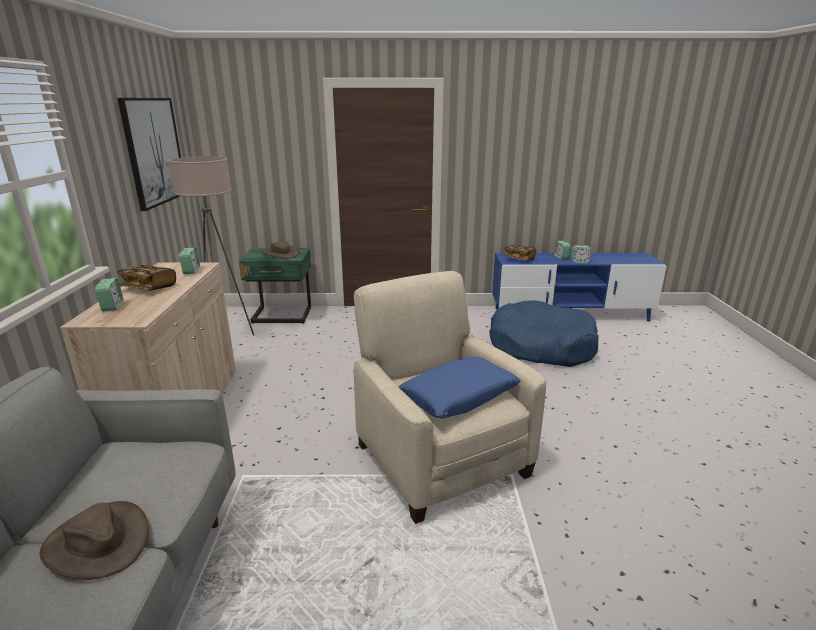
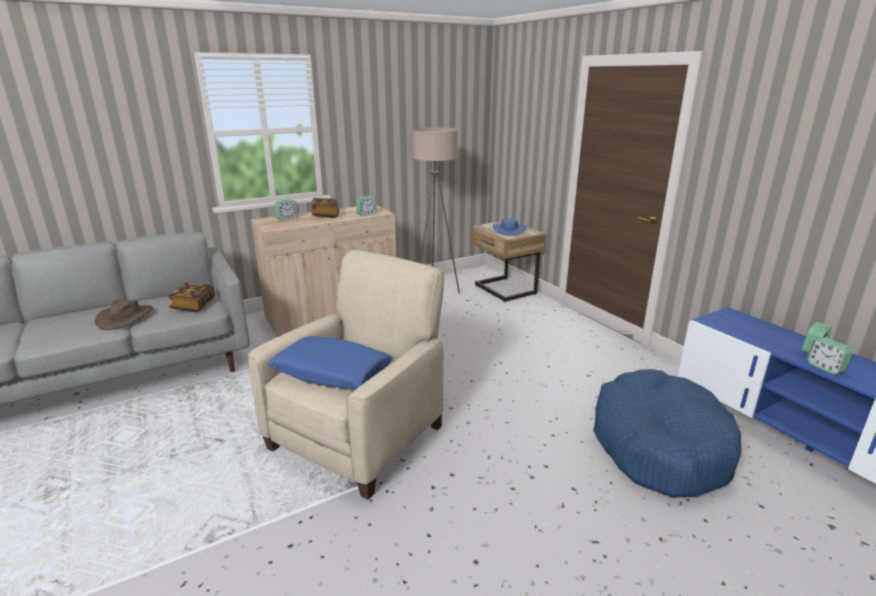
camera: 60 degrees right, 0 degrees up
picture [117,98,181,211] -> none
green nightstand [239,248,311,324] -> beige nightstand [472,221,545,302]
brown hat [261,241,299,258] -> blue hat [493,218,526,236]
book [503,244,536,261] -> book moved to [168,283,215,312]

